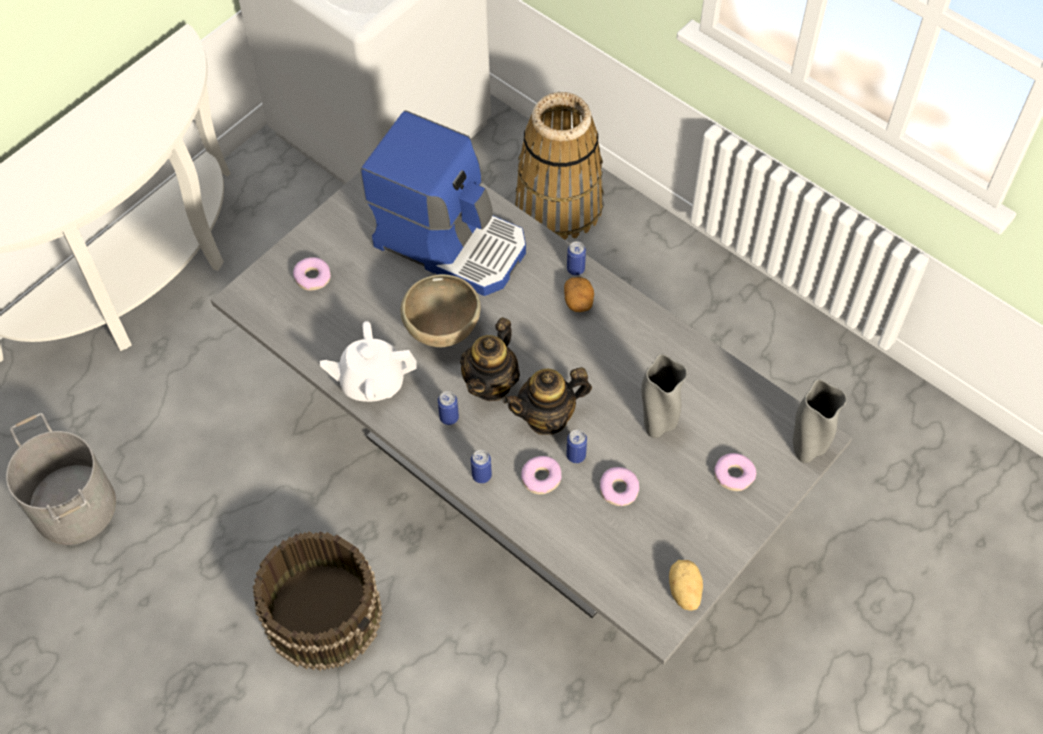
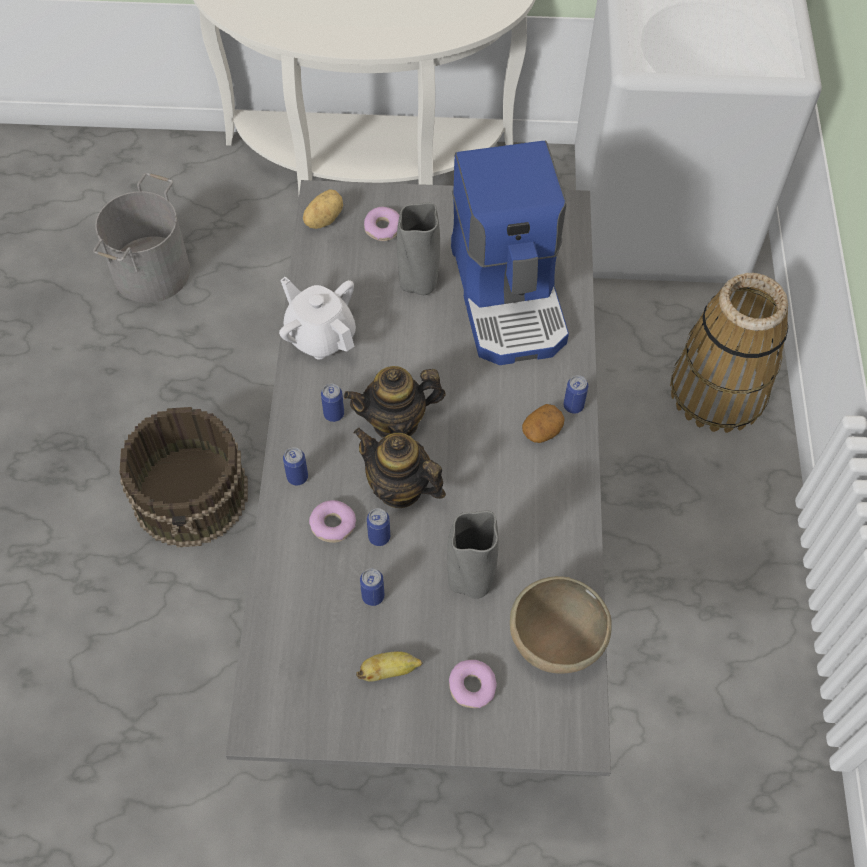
camera: 50 degrees right, 0 degrees up
brown bowl [400,274,481,347] -> brown bowl moved to [510,576,612,674]
donut [600,467,639,506] -> can [360,568,384,606]
potato [669,560,703,611] -> potato moved to [303,189,343,229]
grey vase [793,379,847,463] -> grey vase moved to [397,202,440,295]
none -> banana [356,651,422,682]

